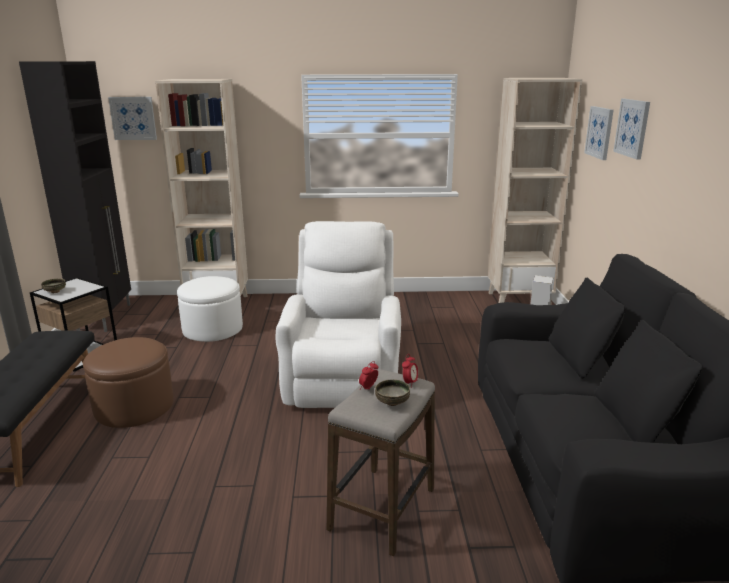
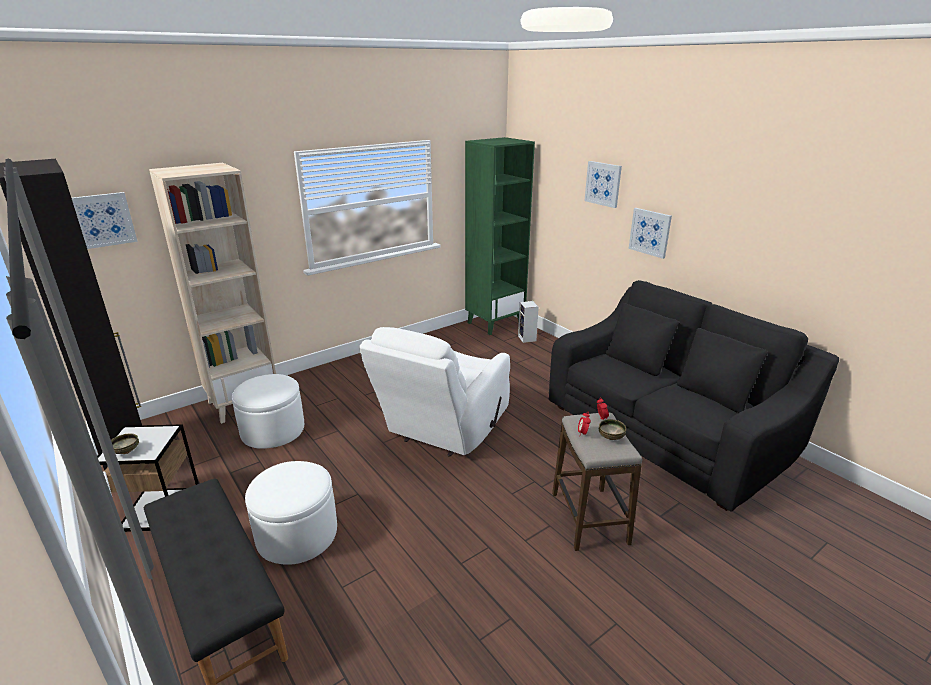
camera: 35 degrees left, 5 degrees up
brown ottoman [83,337,174,428] -> white ottoman [245,461,337,565]
white armchair [276,221,401,408] -> white armchair turned 120 degrees counterclockwise [359,327,510,457]
beige bookcase [488,78,582,305] -> green bookcase [465,137,535,335]
picture [584,106,614,160] -> picture moved to [629,208,672,259]

